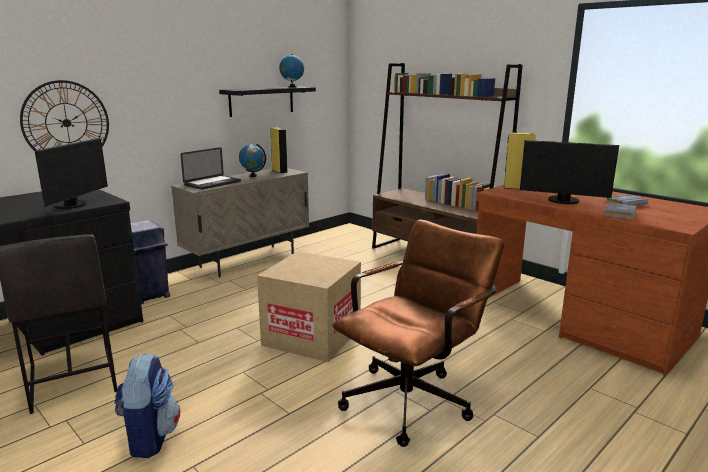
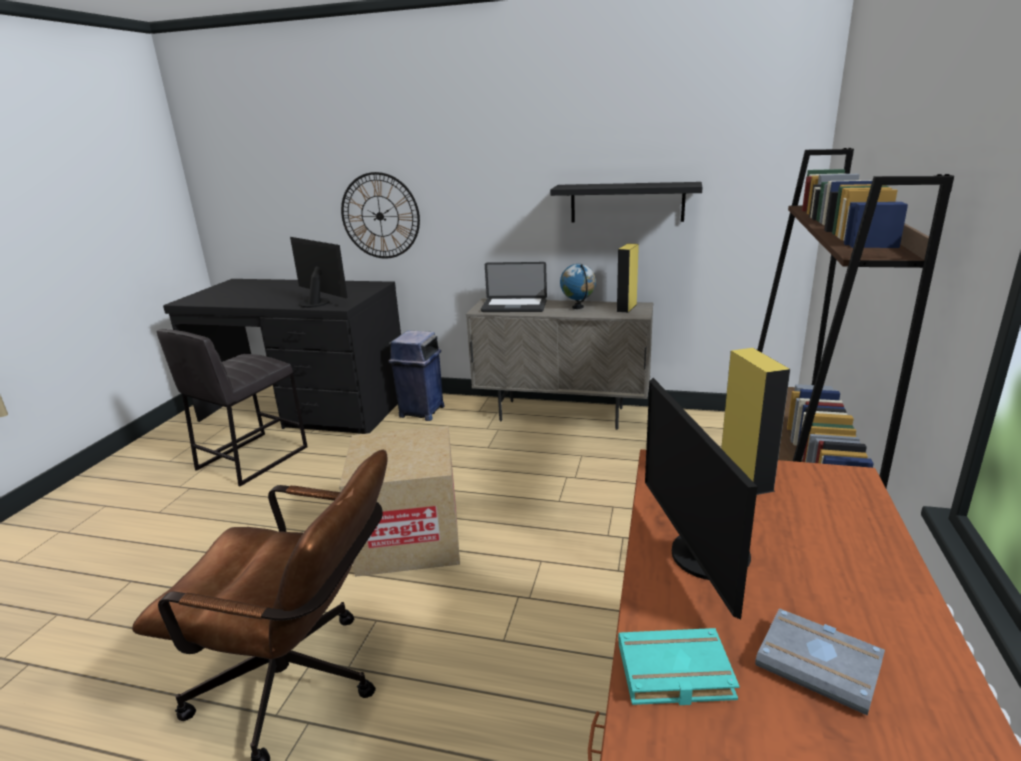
camera: 60 degrees right, 5 degrees up
monitor [35,138,108,209] -> monitor turned 120 degrees counterclockwise [290,237,347,308]
backpack [114,354,180,458] -> none
globe [279,54,304,87] -> none
grey book [604,203,636,220] -> turquoise book [618,628,740,705]

